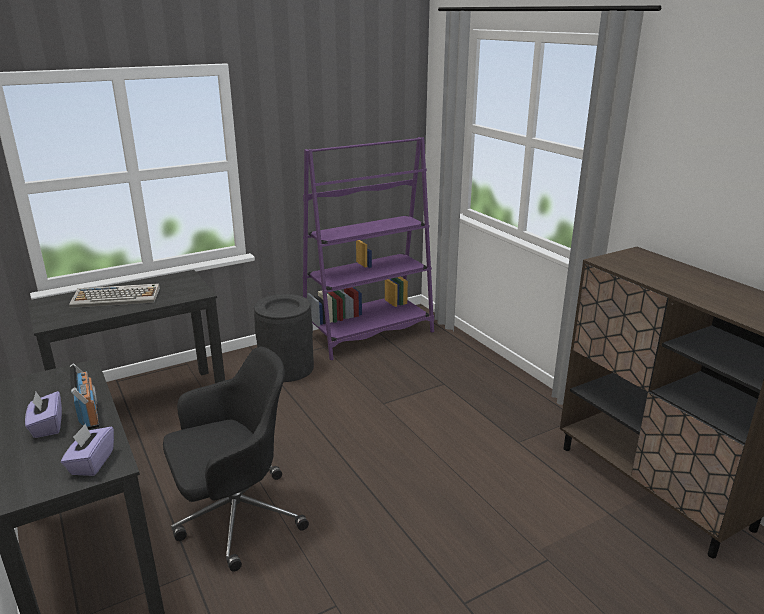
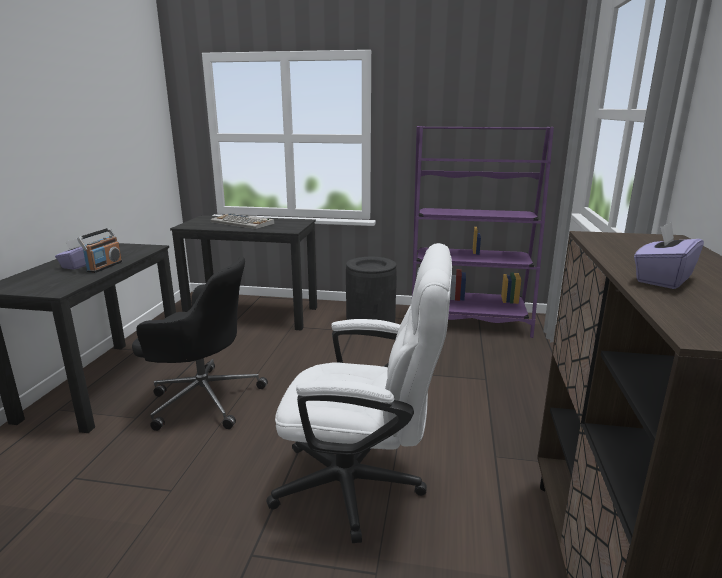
camera: 40 degrees right, 5 degrees down
purple tissue box [61,424,114,476] -> purple tissue box moved to [634,222,704,289]
none -> white office chair [266,243,452,543]

